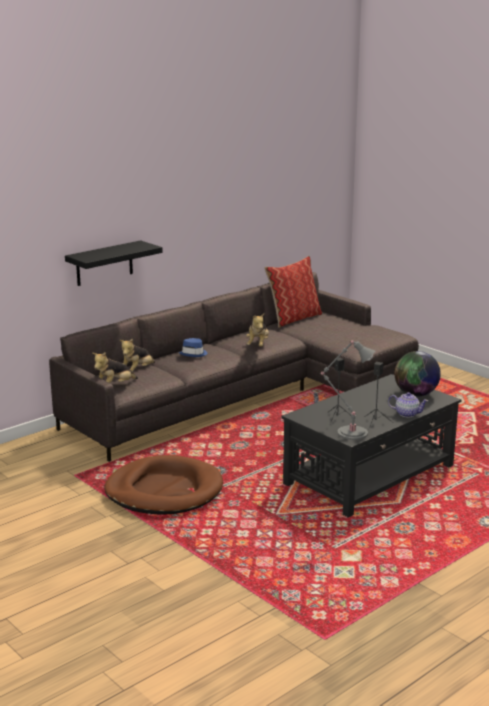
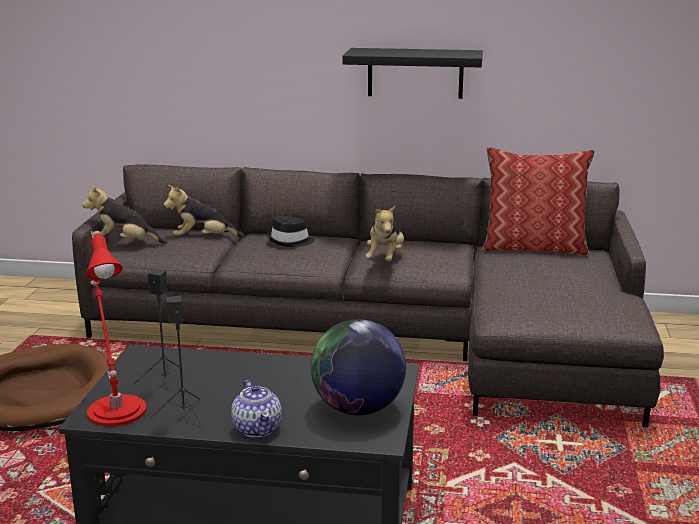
camera: 50 degrees right, 0 degrees up
black shelf [65,240,163,286] -> black shelf moved to [342,48,483,99]
blue hat [179,338,208,357] -> black hat [266,216,315,247]
plush toy [246,313,269,347] -> plush toy turned 45 degrees counterclockwise [365,206,404,261]
grey table lamp [321,340,375,440] -> red table lamp [86,231,147,427]

